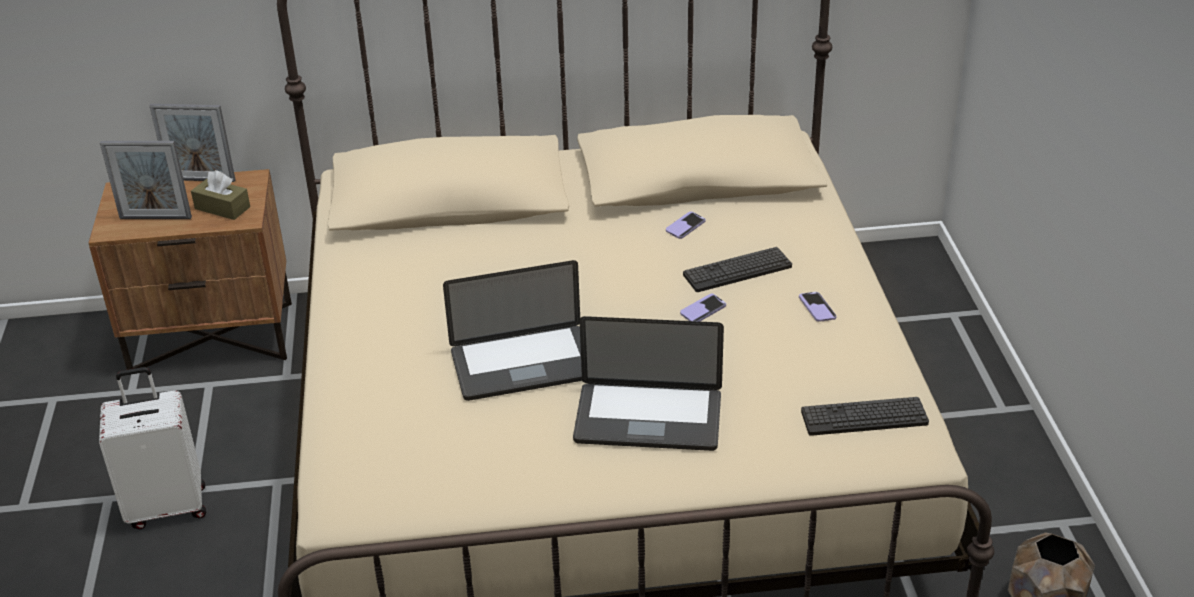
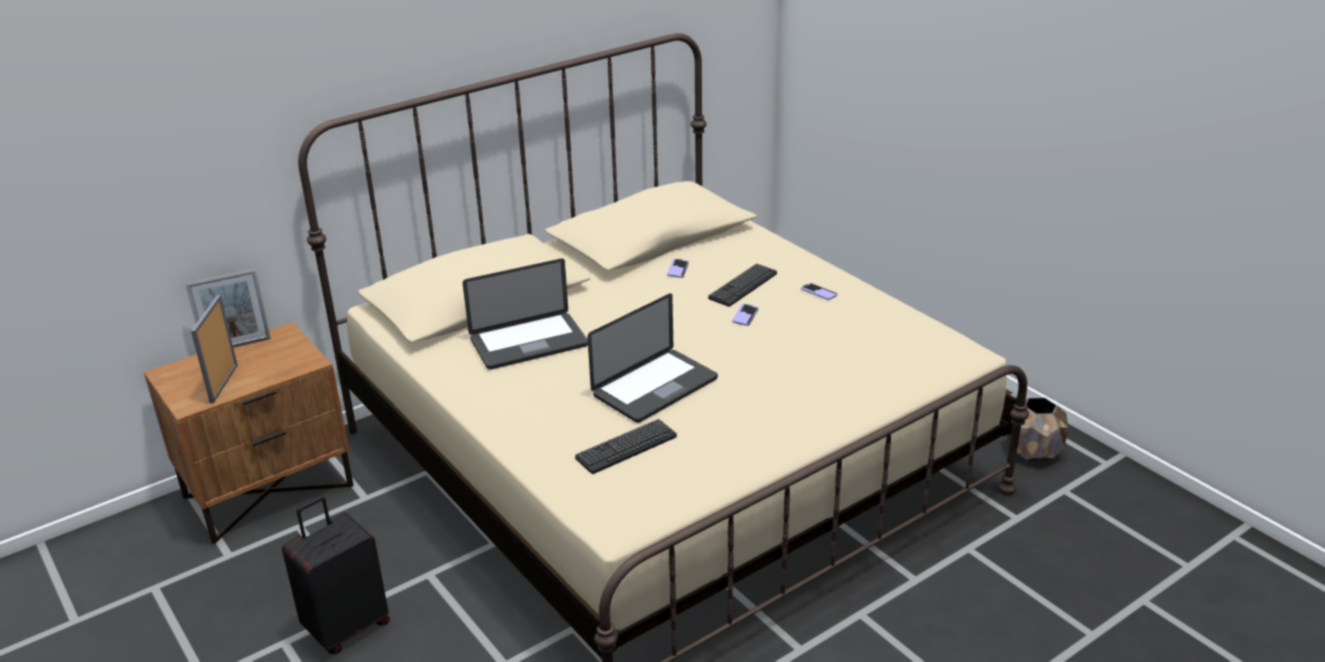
camera: 30 degrees left, 5 degrees down
white suitcase [99,367,206,529] -> black suitcase [282,496,390,654]
picture frame [100,141,192,219] -> picture frame turned 120 degrees clockwise [191,295,238,403]
brown tissue box [191,170,250,220] -> none
laptop [573,316,724,451] -> laptop moved to [463,259,588,370]
keyboard [801,397,929,436] -> keyboard moved to [575,419,677,474]

